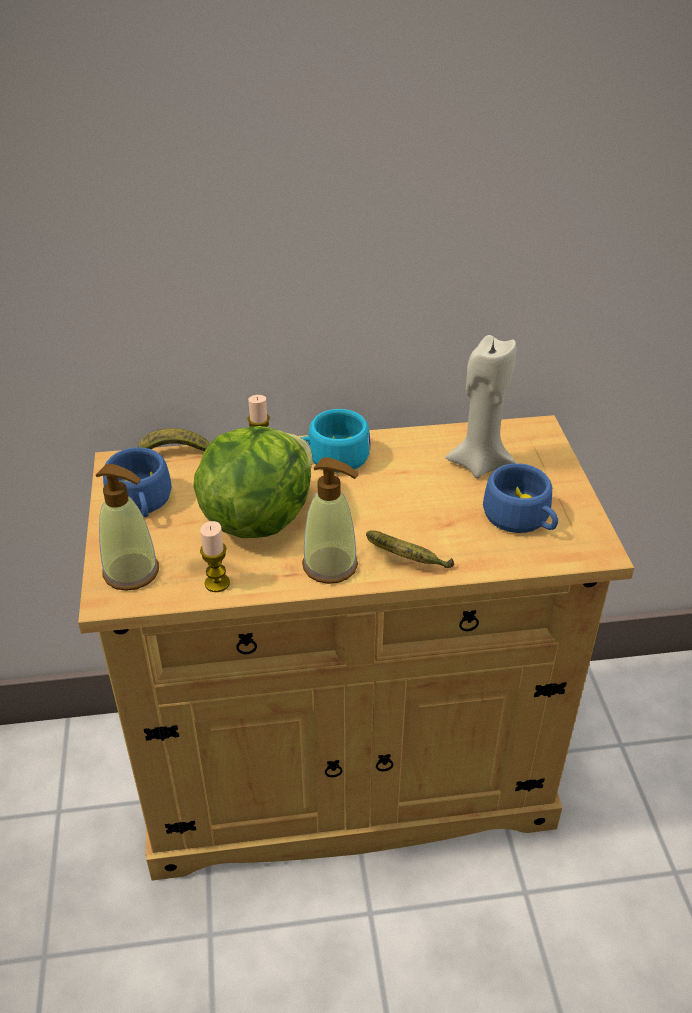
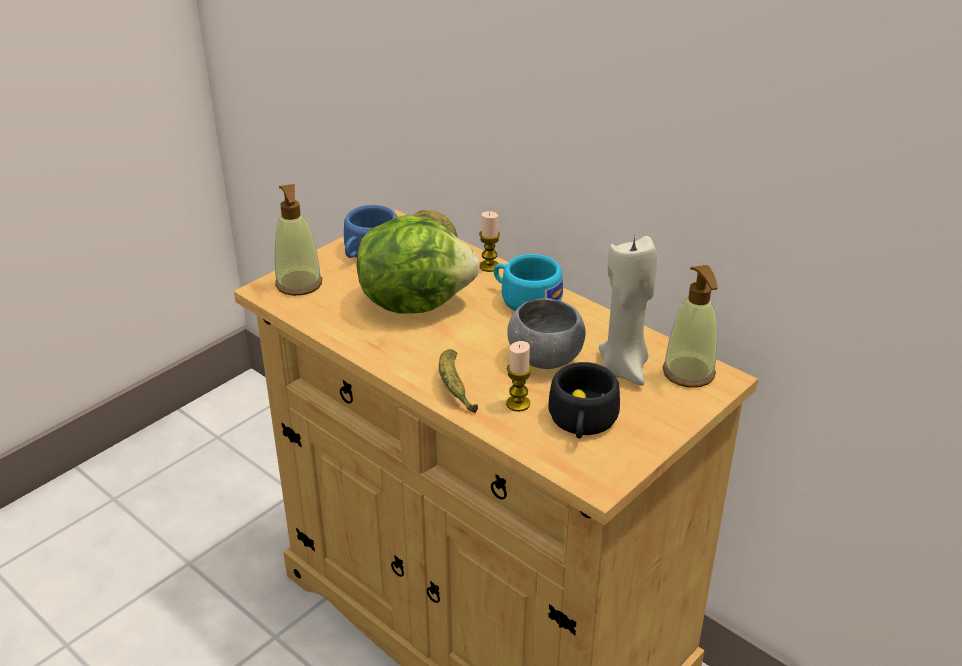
camera: 50 degrees right, 5 degrees down
candle [200,521,230,592] -> candle moved to [506,341,532,412]
soap dispenser [302,457,359,584] -> soap dispenser moved to [662,265,718,388]
blue cup [483,463,558,533] -> black cup [549,362,620,439]
none -> grey bowl [507,298,586,369]

